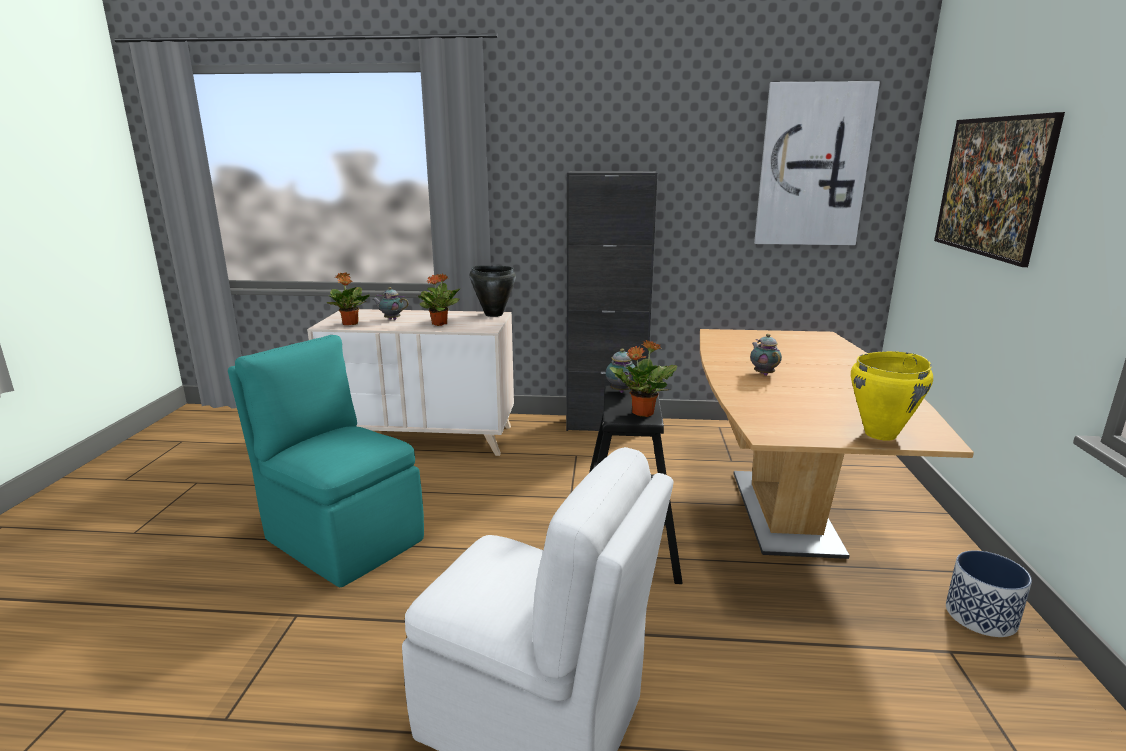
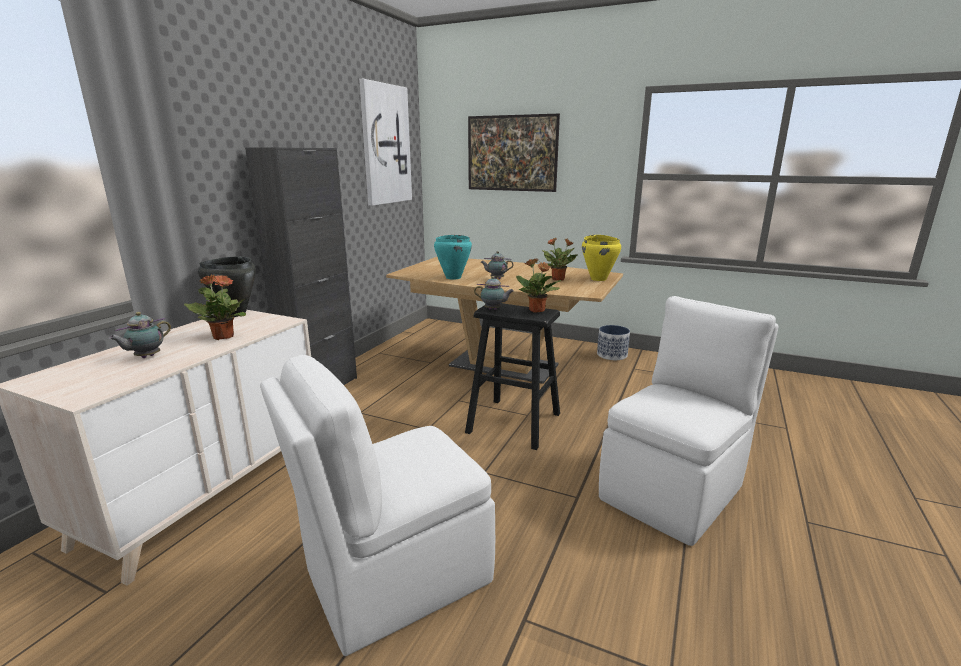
camera: 70 degrees left, 0 degrees up
turquoise chair [228,335,424,587] -> white chair [260,355,495,656]
potted plant [327,272,370,325] -> potted plant moved to [542,237,578,280]
none -> turquoise cooking pot [434,235,472,280]

